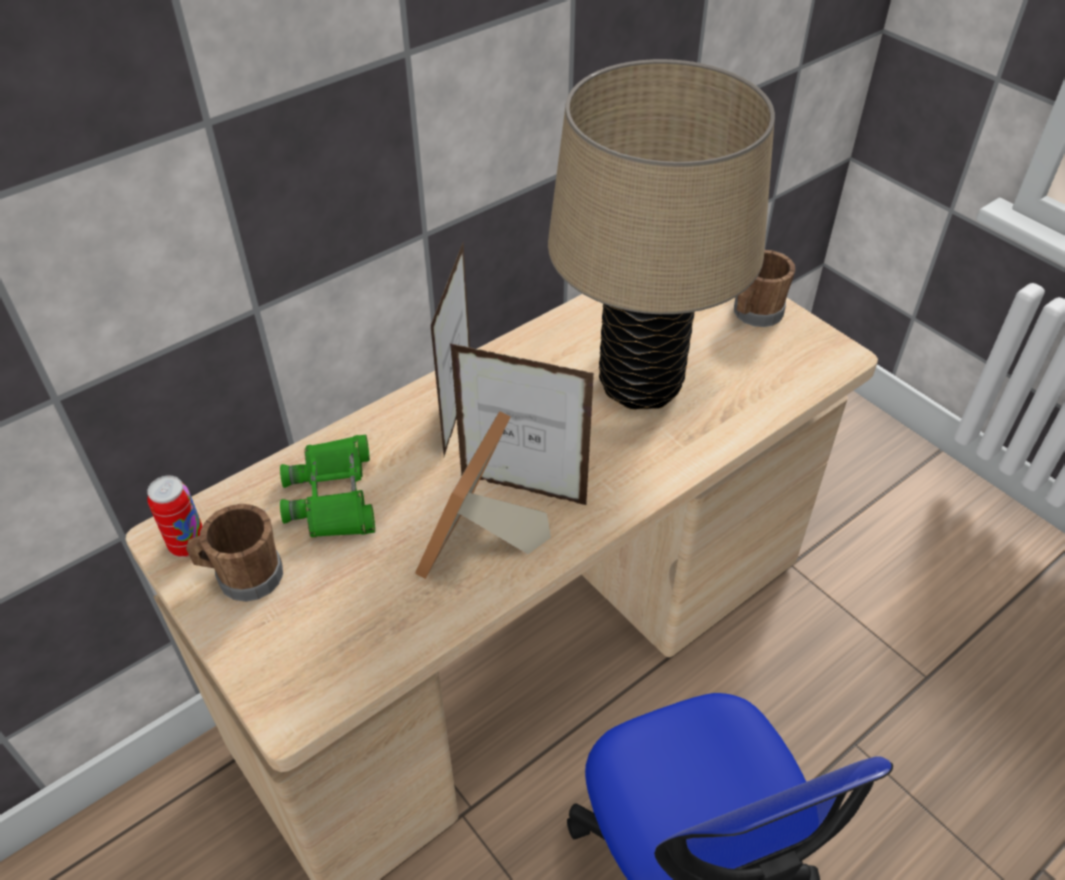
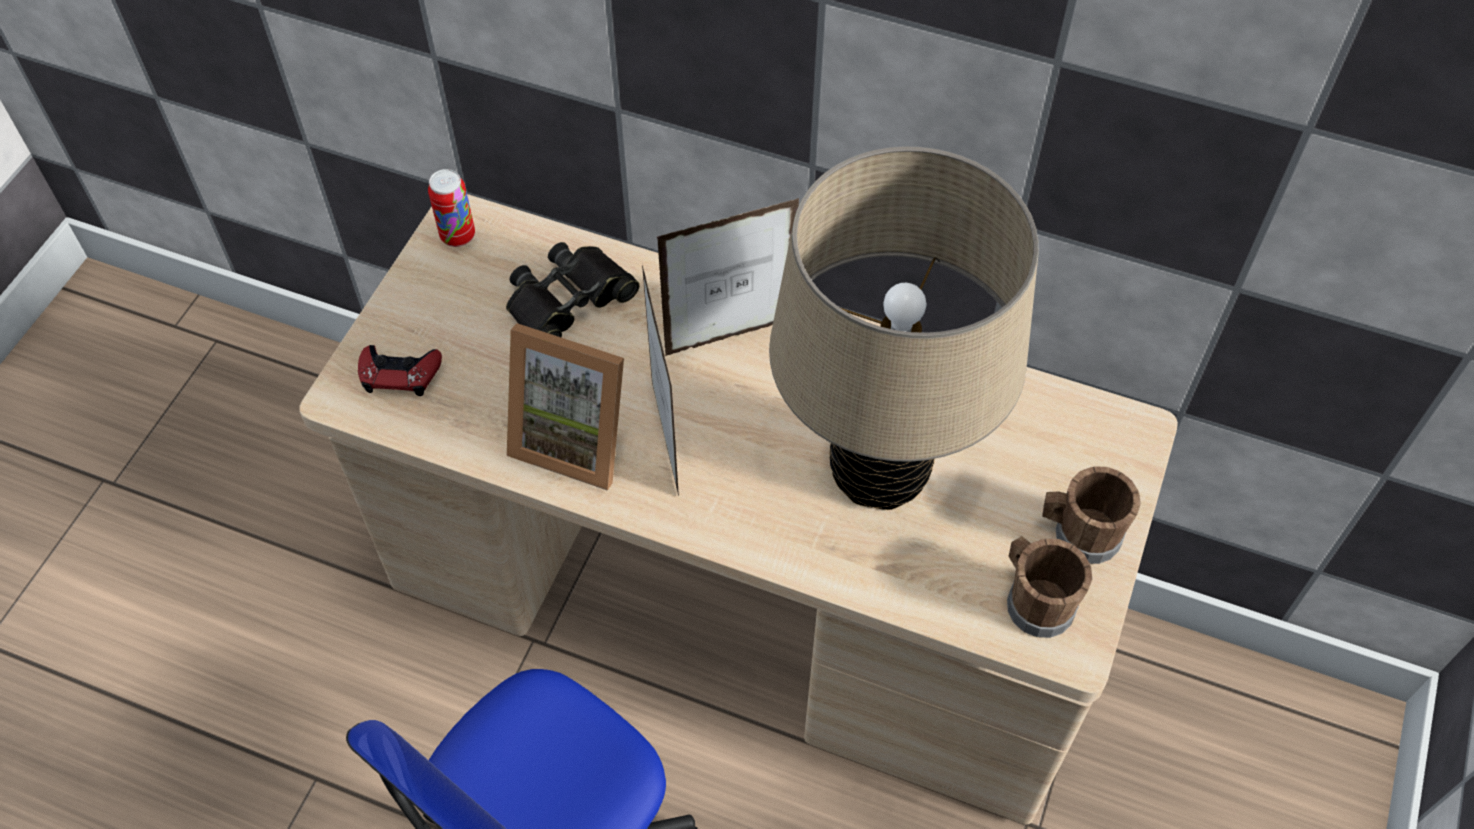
camera: 60 degrees right, 10 degrees up
brown mug [186,504,283,602] -> brown mug moved to [1007,536,1092,638]
green binoculars [280,435,375,537] -> black binoculars [506,242,639,338]
picture frame [415,411,551,579] -> picture frame turned 150 degrees counterclockwise [507,323,624,491]
none -> red game controller [358,345,442,396]

